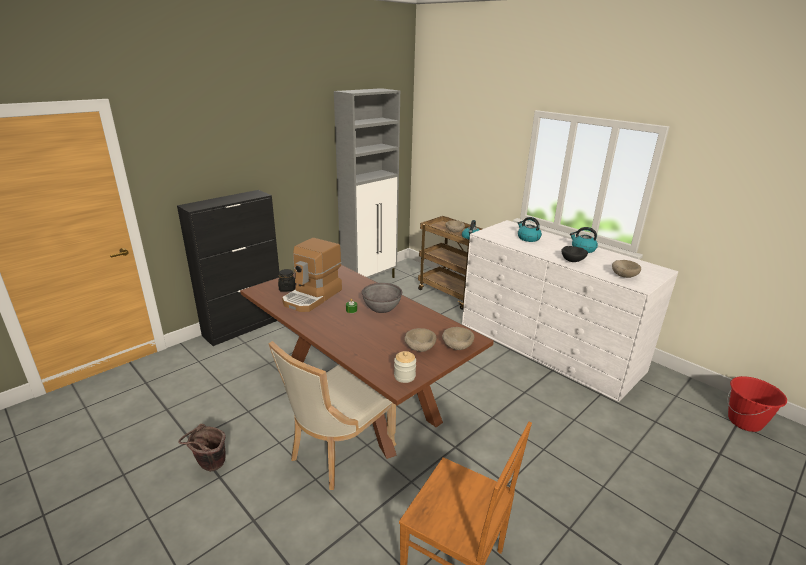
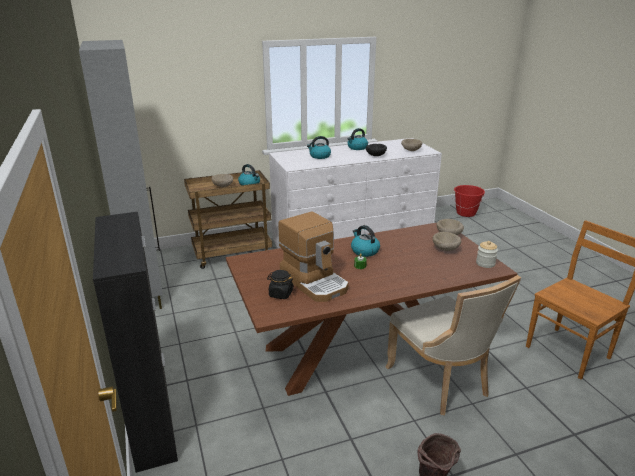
camera: 65 degrees left, 0 degrees up
grey bowl [362,283,402,313] -> kettle [351,225,380,257]

